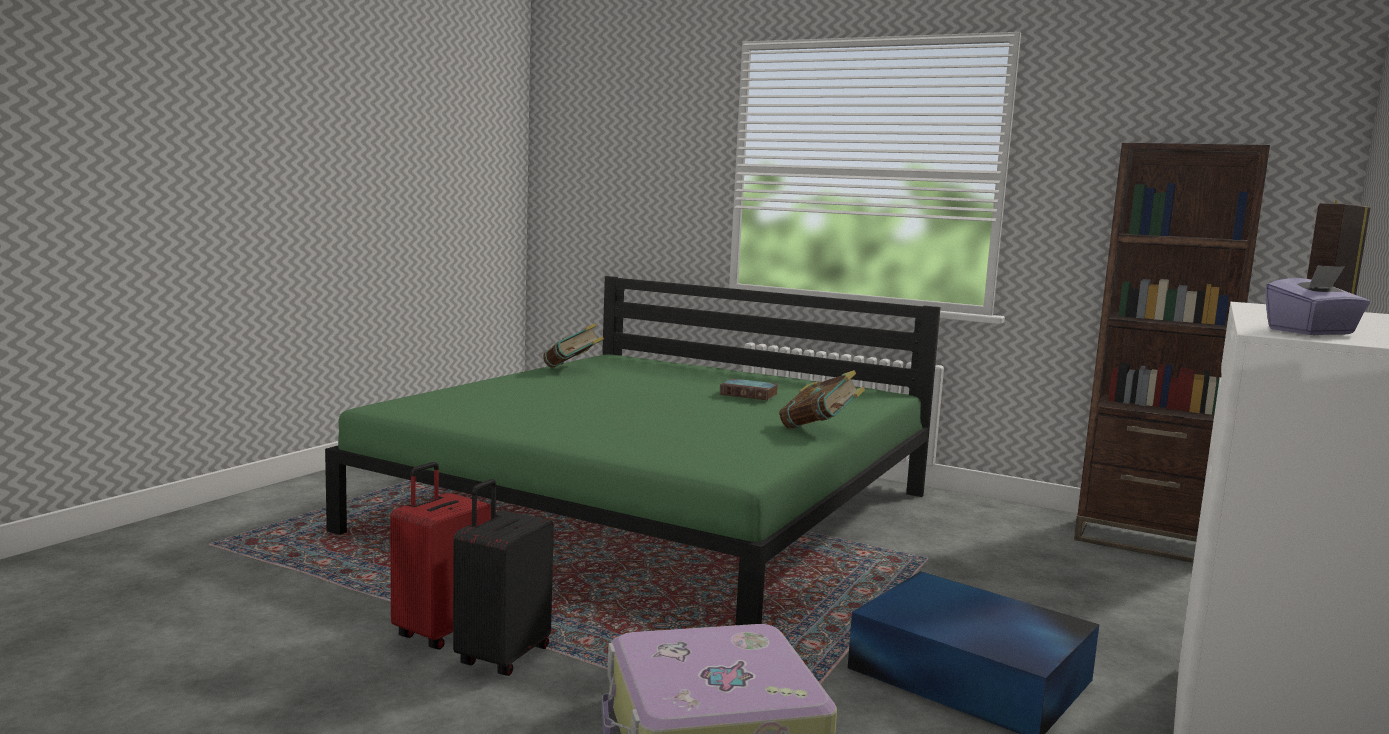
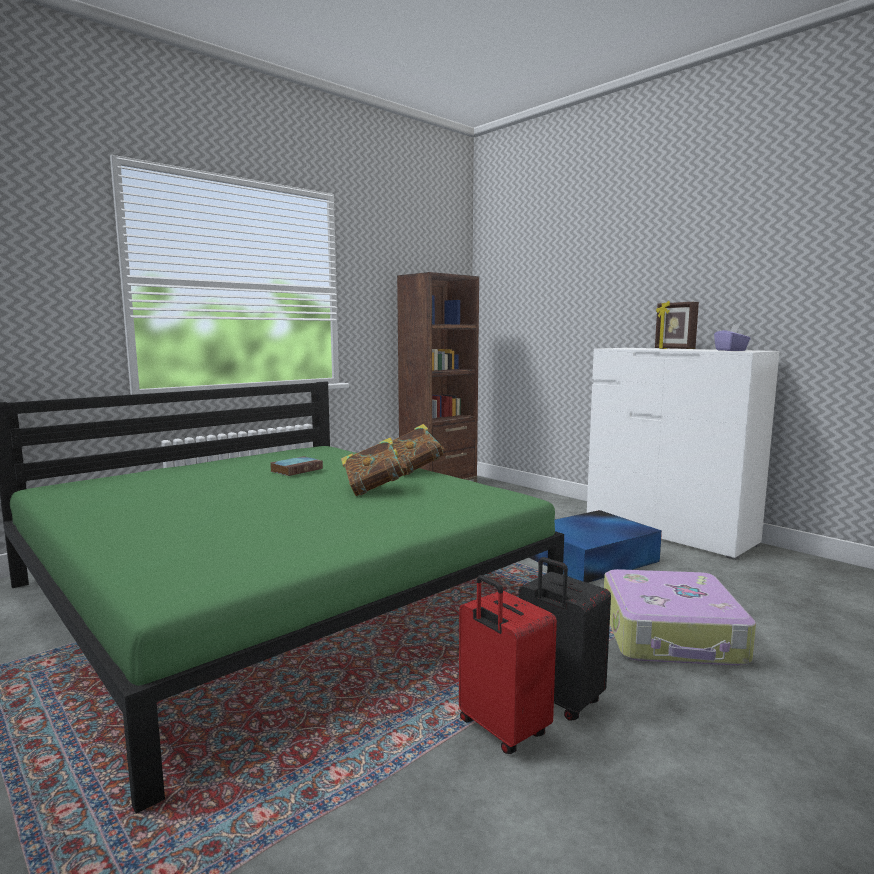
camera: 70 degrees left, 0 degrees up
book [543,323,604,368] -> book moved to [341,437,408,496]

